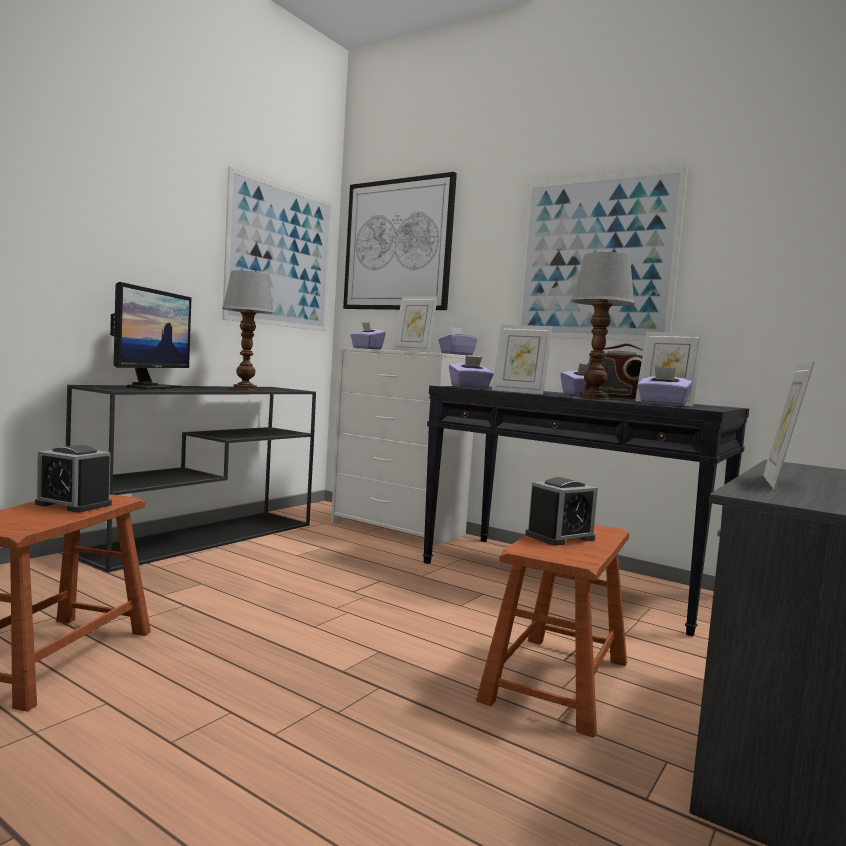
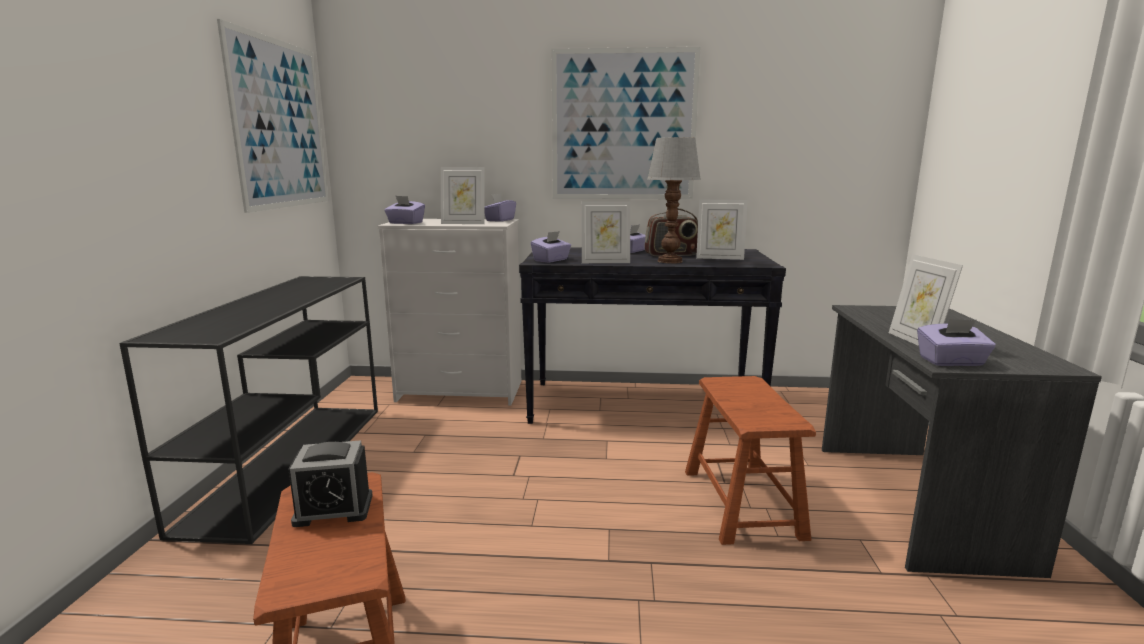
camera: 30 degrees left, 10 degrees up
monitor [110,282,192,390] -> none
table lamp [222,270,274,390] -> none
picture [343,172,457,310] -> none
alarm clock [525,477,598,546] -> none
purple tissue box [638,367,693,406] -> purple tissue box moved to [917,319,996,366]

